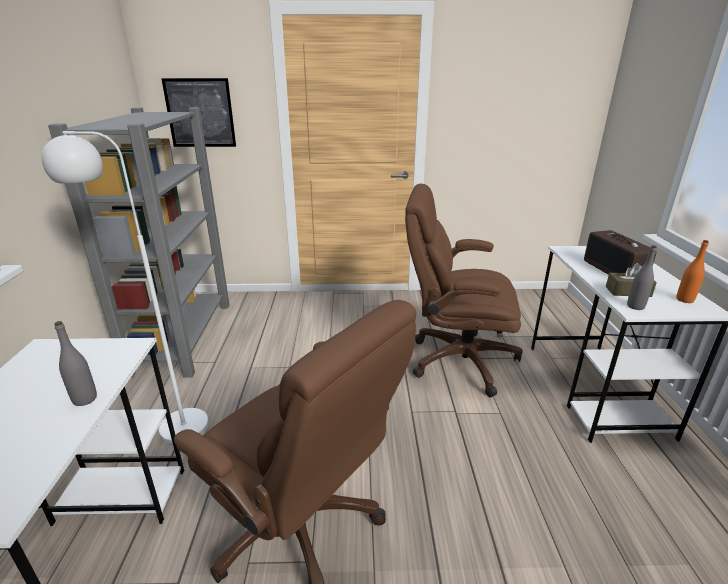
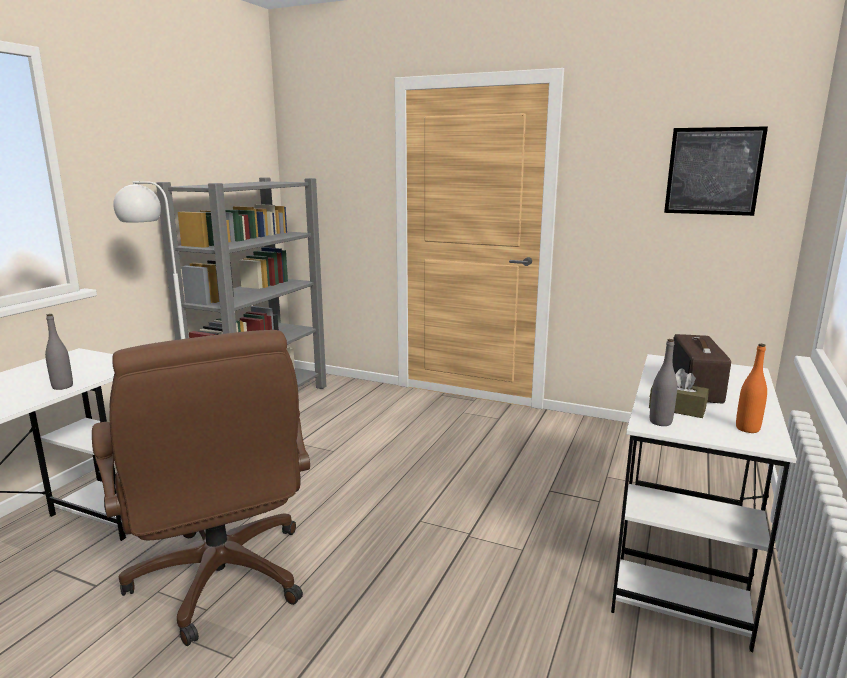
camera: 25 degrees right, 10 degrees down
picture [161,78,236,147] -> picture moved to [664,126,768,216]
brown office chair [405,184,523,398] -> none

